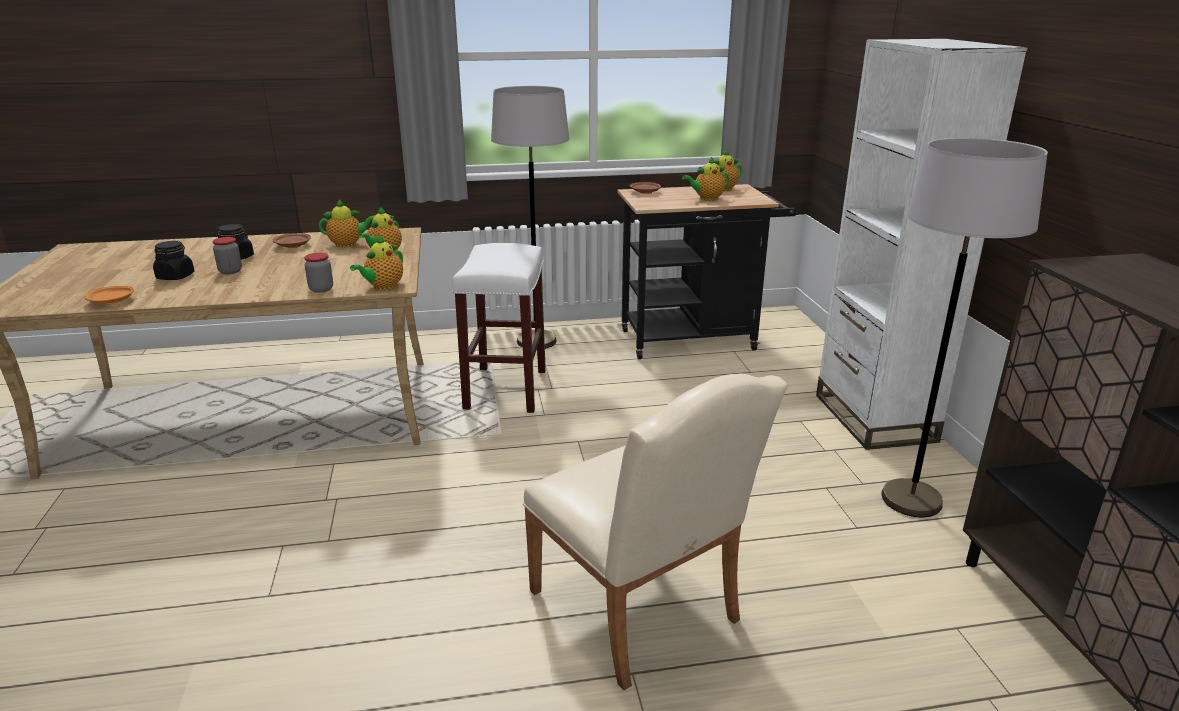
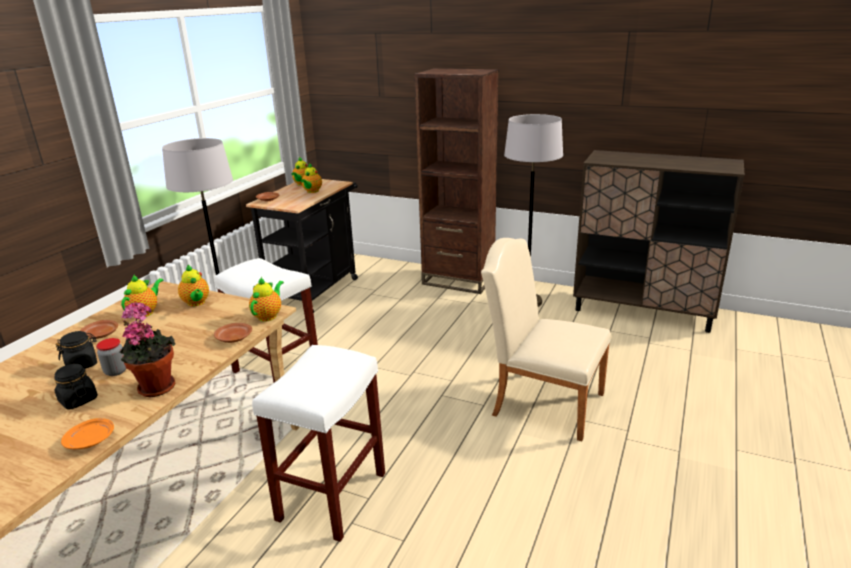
camera: 55 degrees left, 0 degrees up
jar [304,253,333,293] -> brown plate [214,323,252,343]
teapot [350,235,403,290] -> teapot turned 135 degrees counterclockwise [249,277,284,322]
beige chair [523,374,788,690] -> beige chair turned 150 degrees counterclockwise [481,238,610,441]
white bookcase [816,39,1028,450] -> brown bookcase [414,68,499,294]
none -> potted plant [119,302,176,397]
none -> white stool [252,345,385,542]

